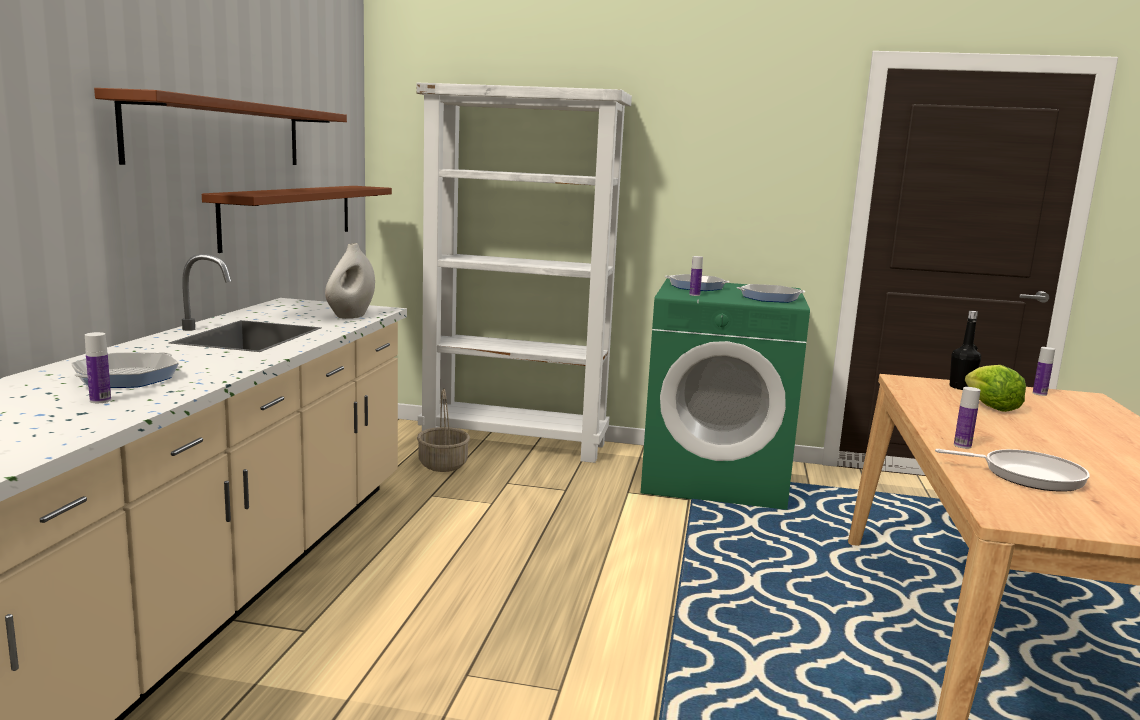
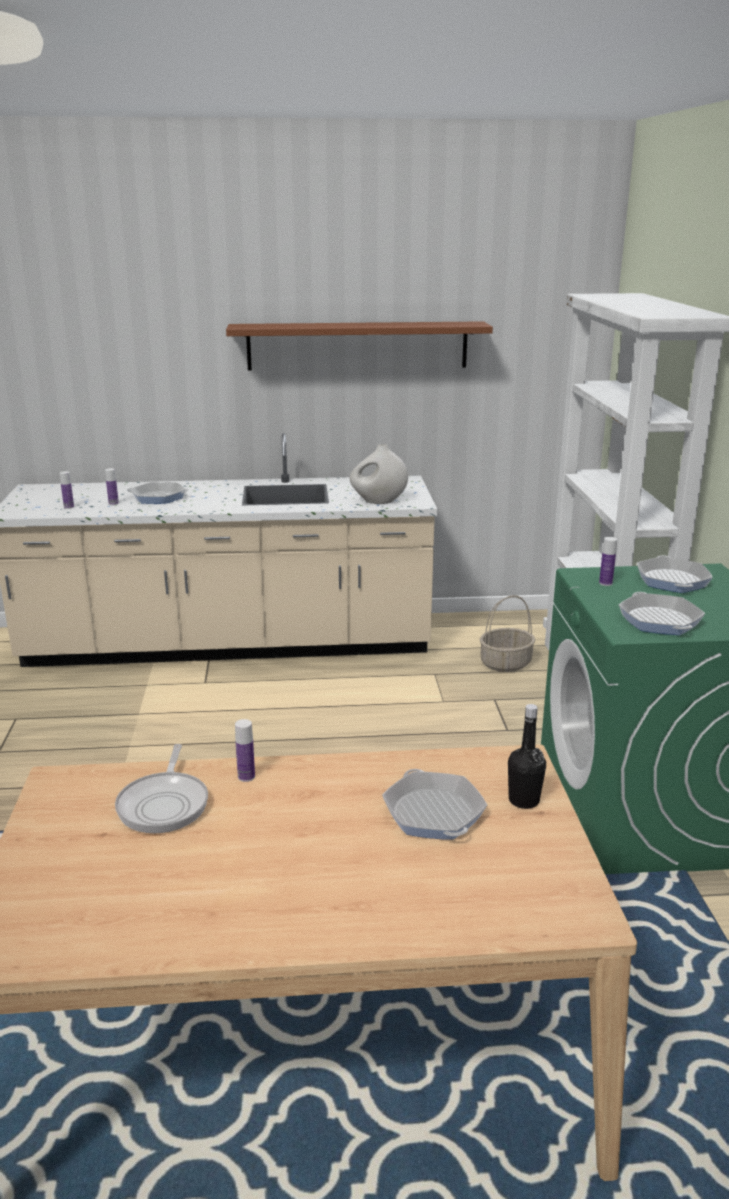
camera: 75 degrees right, 10 degrees up
brown shelf [202,186,392,253] -> none
lettuce [965,365,1026,412] -> frying pan [382,769,487,840]
bottle [1033,347,1055,396] -> bottle moved to [60,471,74,509]

